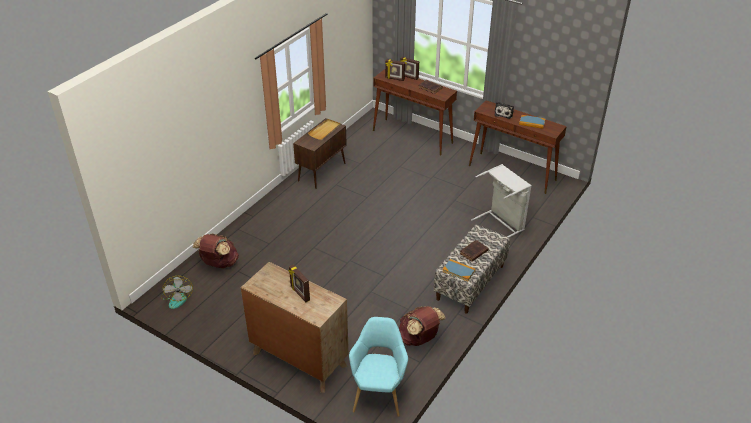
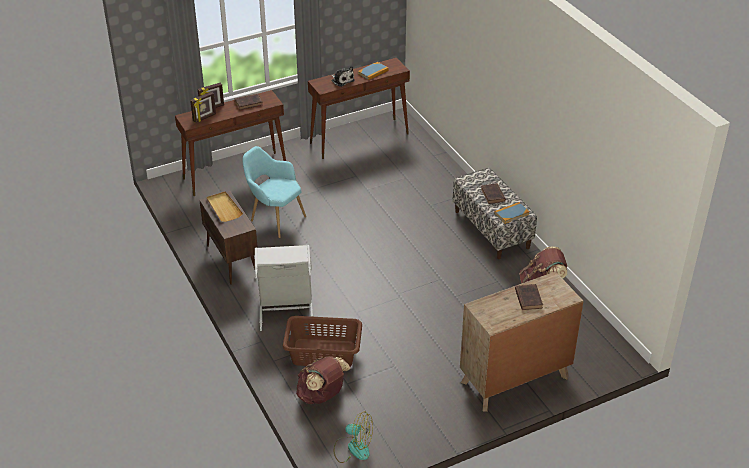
camera: 60 degrees left, 0 degrees up
picture frame [288,265,310,302] -> brown book [515,284,543,310]
turquoise armchair [349,317,408,417] -> turquoise armchair moved to [243,146,306,238]
grey laundry basket [471,164,532,237] -> grey laundry basket moved to [255,245,313,331]
none -> brown laundry basket [283,316,362,367]

